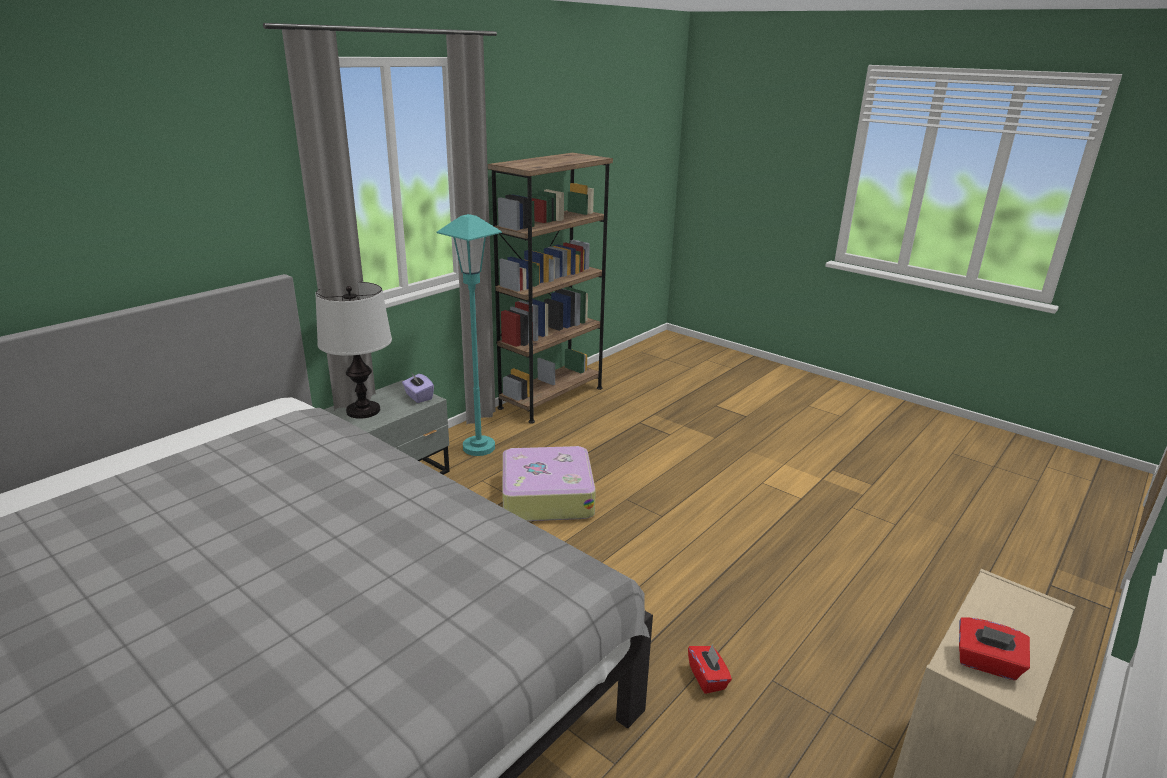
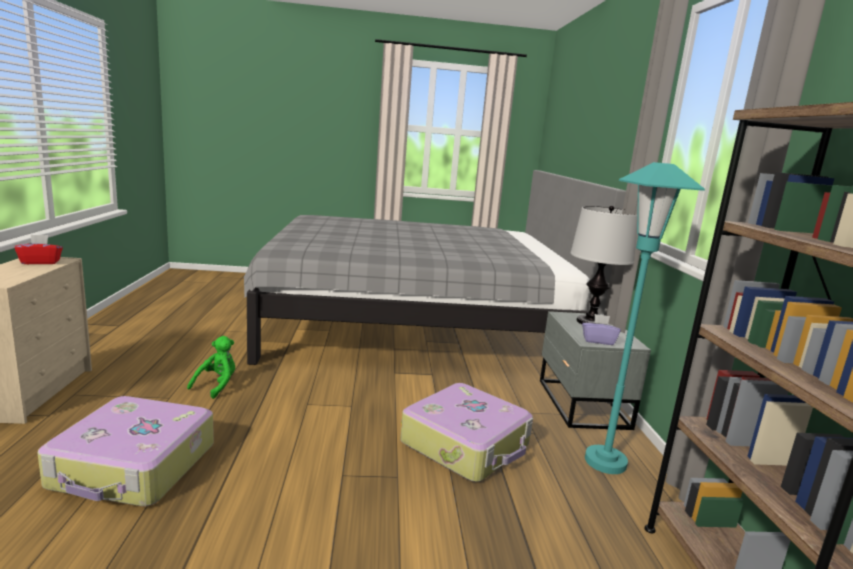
camera: 135 degrees right, 10 degrees down
red tissue box [688,644,732,694] -> green plush toy [187,336,235,399]
none -> suitcase [37,396,214,506]

